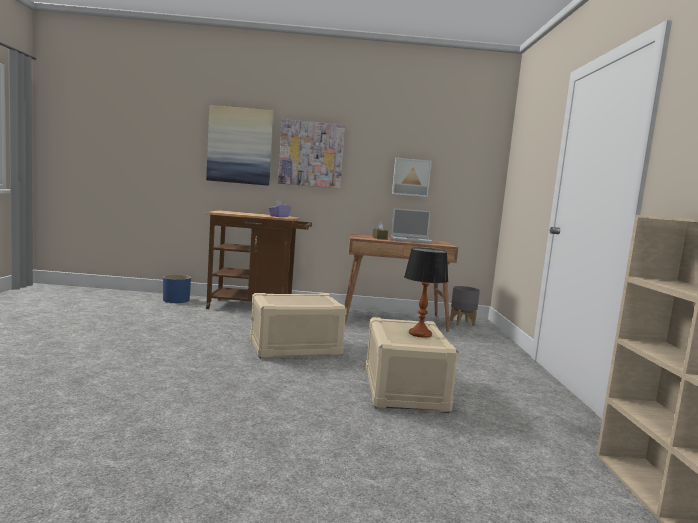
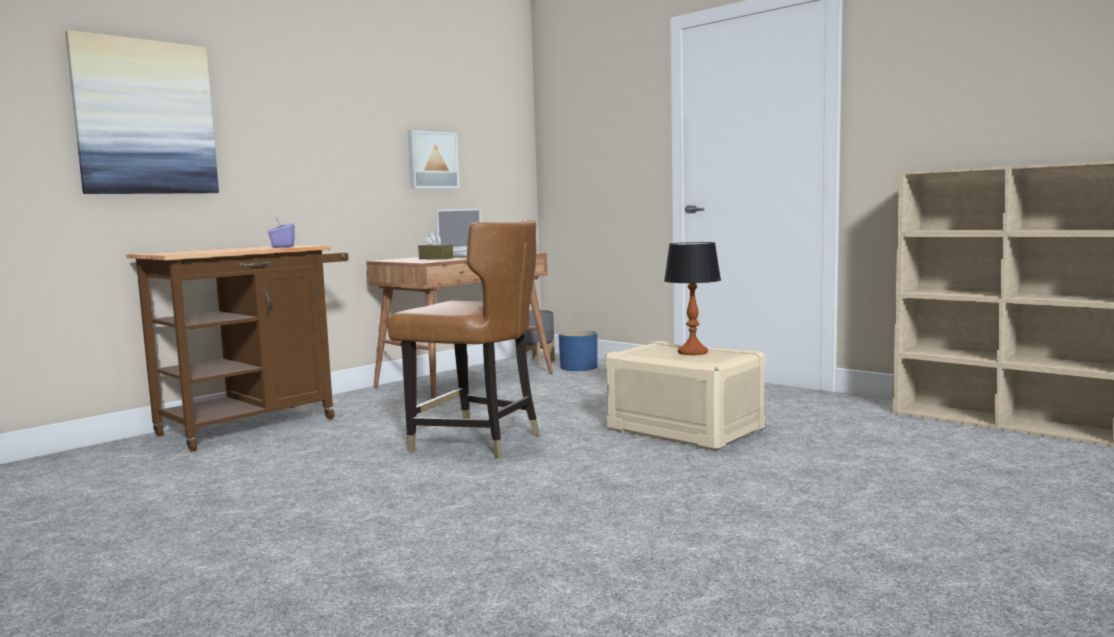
camera: 45 degrees left, 0 degrees up
blue planter [163,275,191,303] -> blue planter moved to [559,330,598,371]
beige storage box [250,293,347,359] -> brown chair [387,219,539,459]
picture [278,119,345,189] -> none

